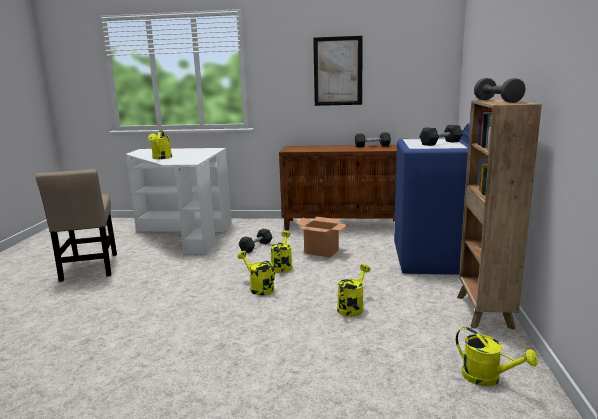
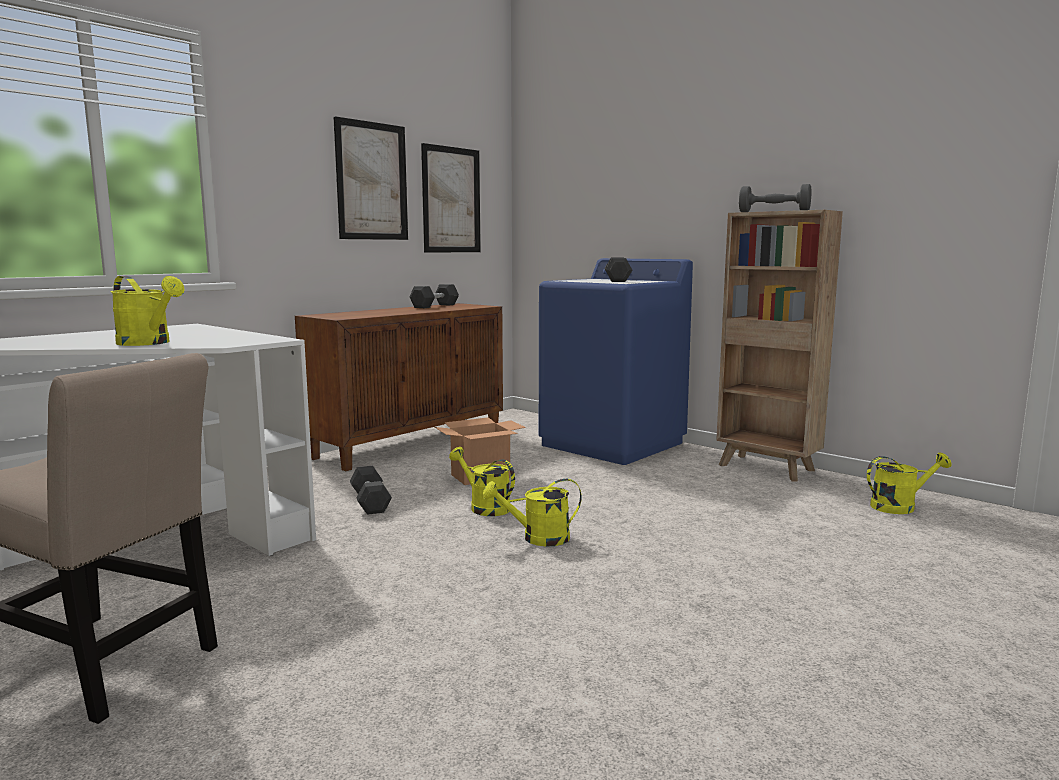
camera: 55 degrees left, 5 degrees down
yellow watering can [337,264,370,317] -> none
none -> picture [421,143,481,253]

